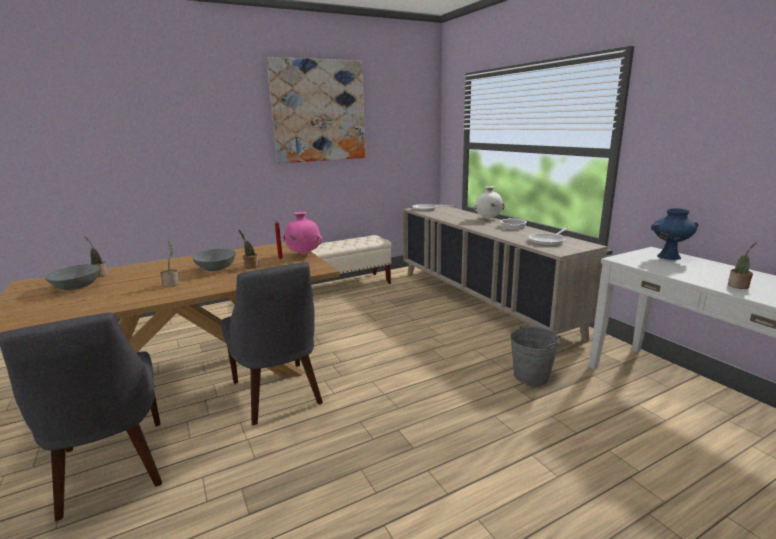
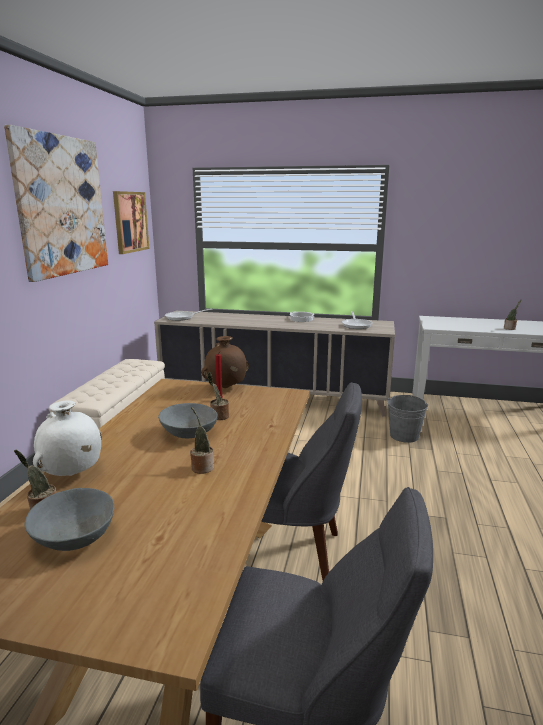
camera: 50 degrees left, 0 degrees up
pink vase [283,212,322,255] -> brown vase [202,336,249,388]
white vase [474,186,505,219] -> white vase moved to [33,400,102,476]
blue vase [651,208,698,260] -> none
none -> picture [113,191,149,254]

